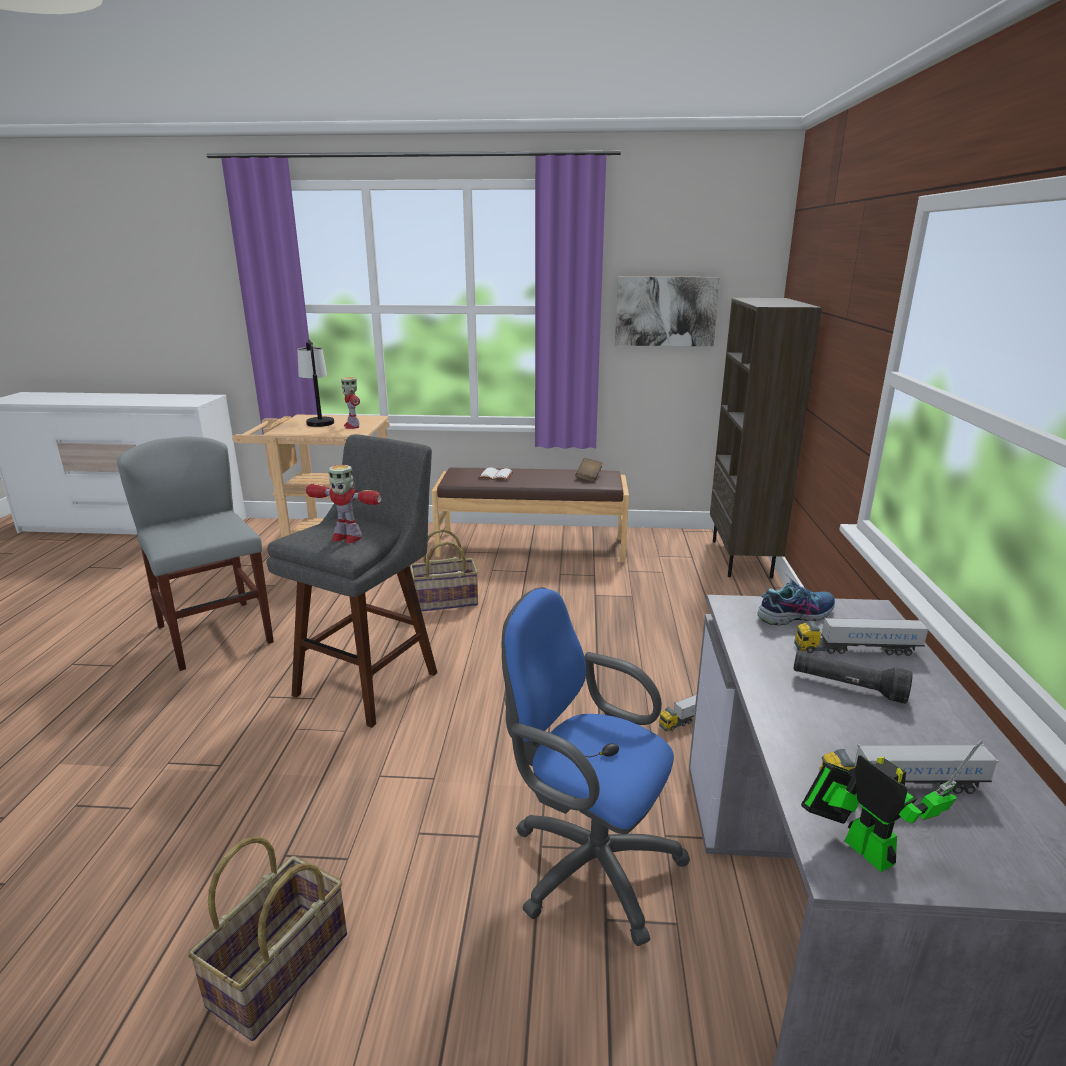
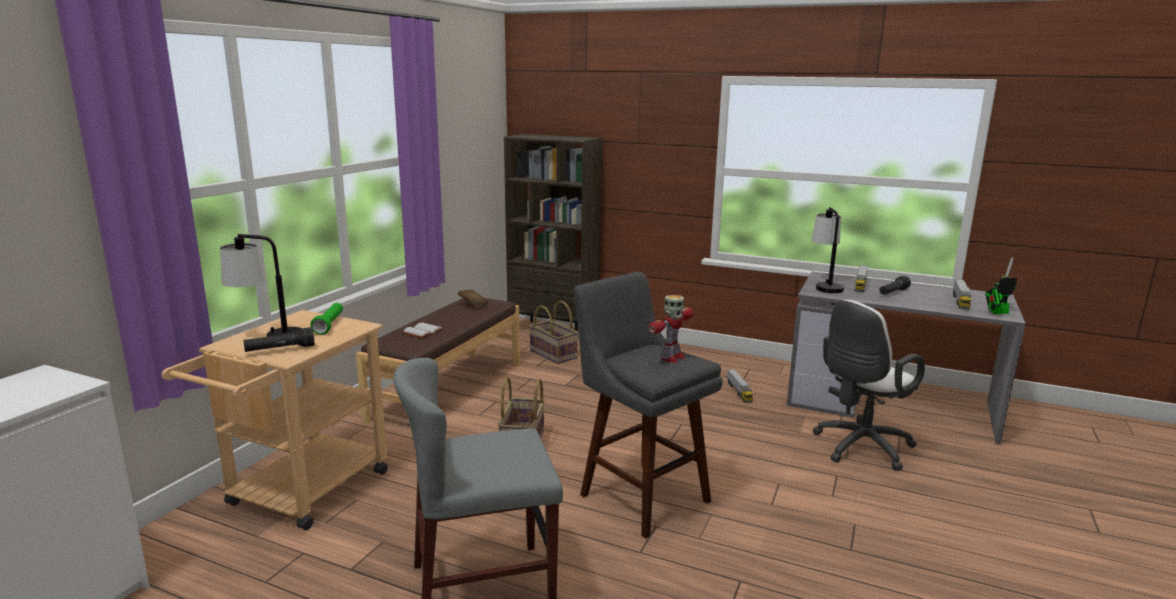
camera: 70 degrees left, 5 degrees down
basket [188,836,347,1041] -> basket moved to [529,301,578,364]
toy robot [341,377,360,429] -> green flashlight [310,303,343,335]
blue office chair [502,587,690,946] -> white office chair [812,300,925,471]
picture [615,277,720,346] -> none
shoe [757,574,835,626] -> table lamp [812,207,844,293]
none -> black flashlight [243,327,315,352]

